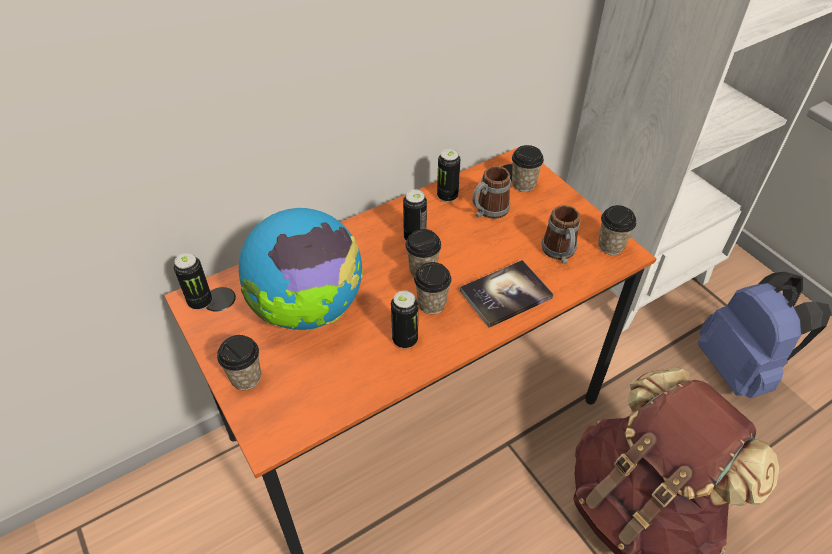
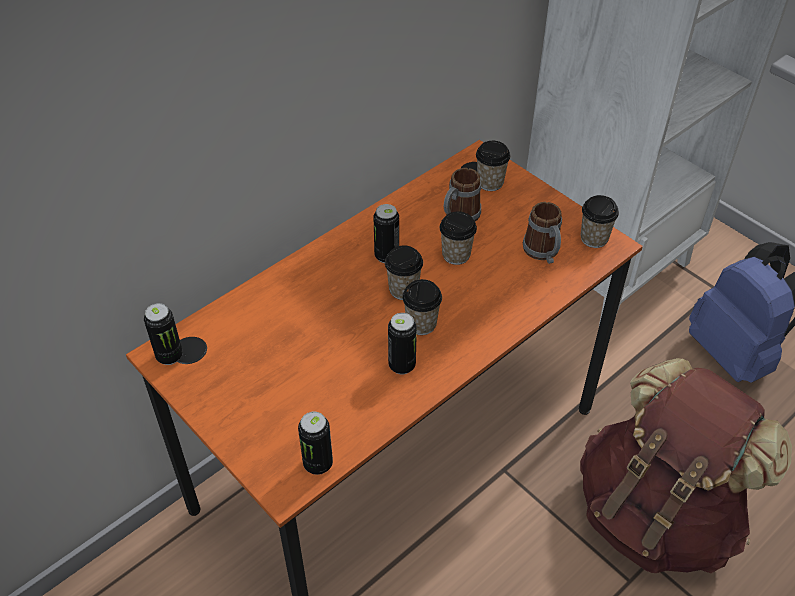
camera: 10 degrees left, 0 degrees up
cup [217,335,261,390] -> cup moved to [440,211,477,265]
globe [239,208,363,330] -> none
can [437,149,461,202] -> can moved to [298,411,333,475]
book [460,260,554,328] -> none

